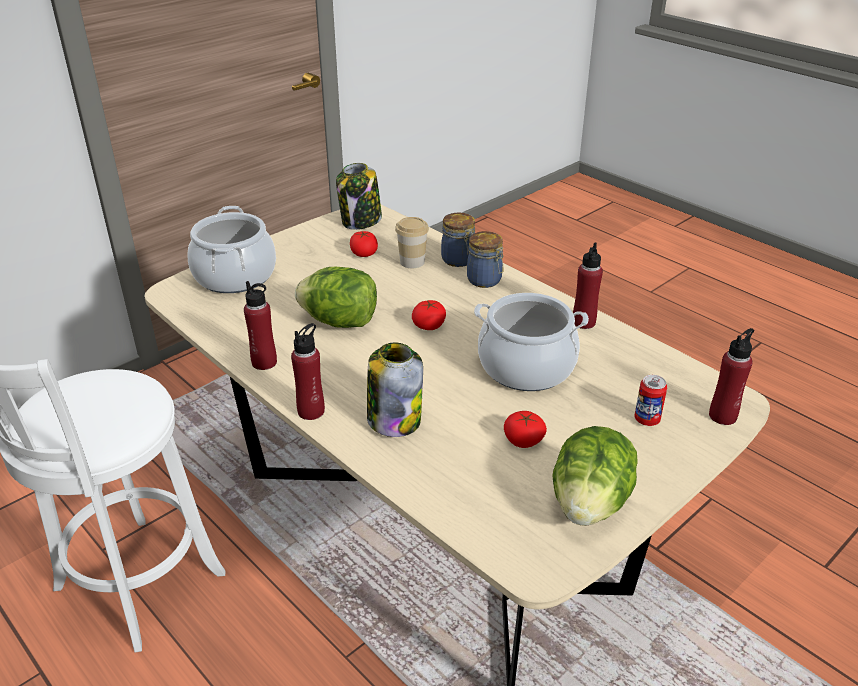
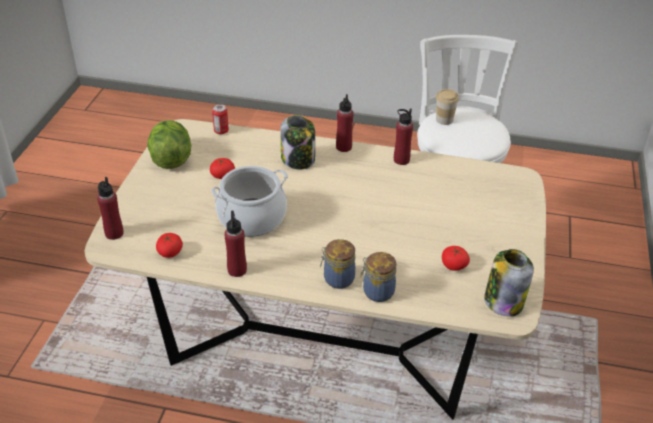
camera: 145 degrees right, 5 degrees up
cooking pot [188,206,276,293] -> none
lettuce [295,267,377,328] -> none
cup [395,217,429,268] -> cup moved to [436,89,459,125]
tomato [412,300,446,330] -> tomato moved to [156,233,183,258]
can [634,375,667,426] -> can moved to [212,105,229,134]

